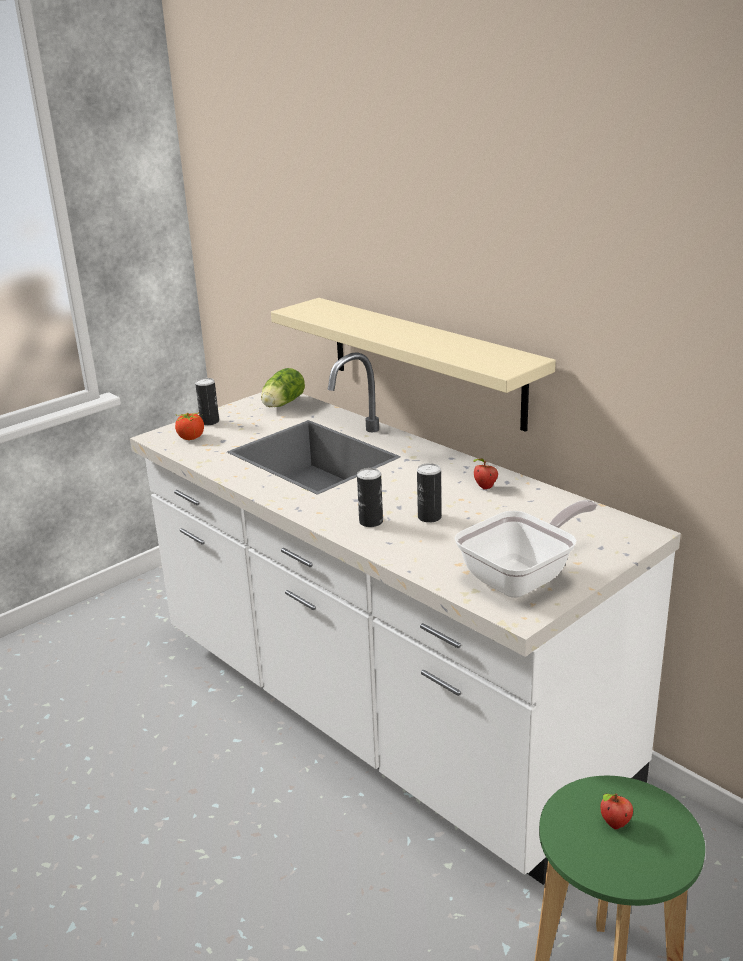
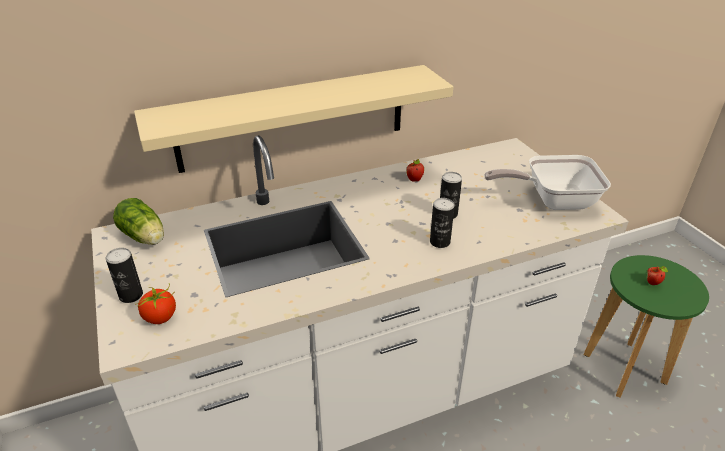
camera: 70 degrees left, 10 degrees up
frying pan [455,500,597,598] -> frying pan turned 75 degrees counterclockwise [484,155,611,210]

